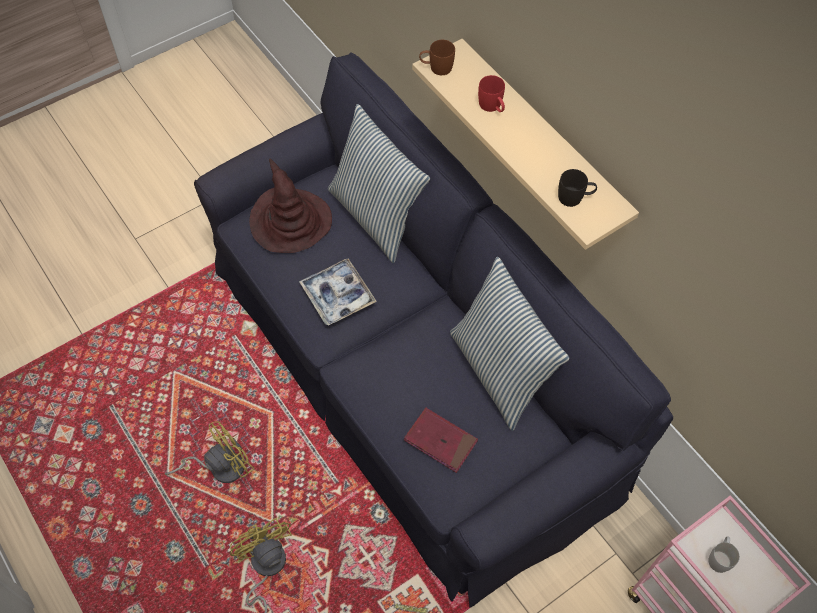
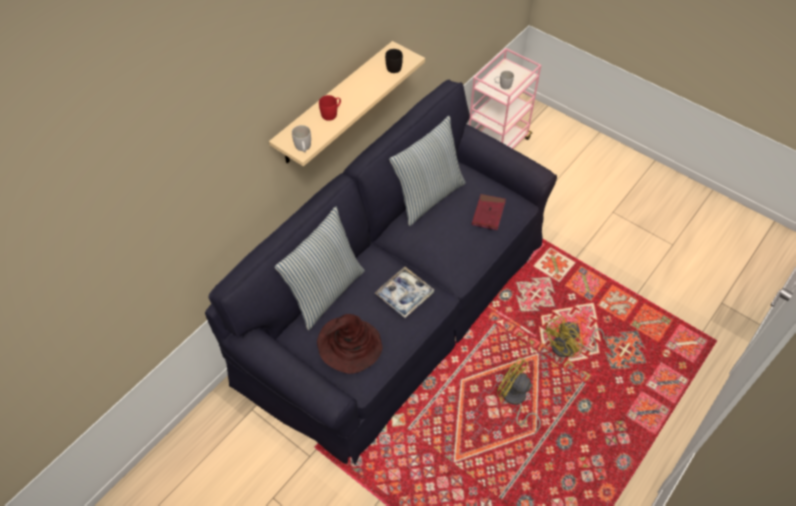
camera: 105 degrees left, 5 degrees down
brown mug [419,40,455,75] -> white mug [292,125,311,152]

